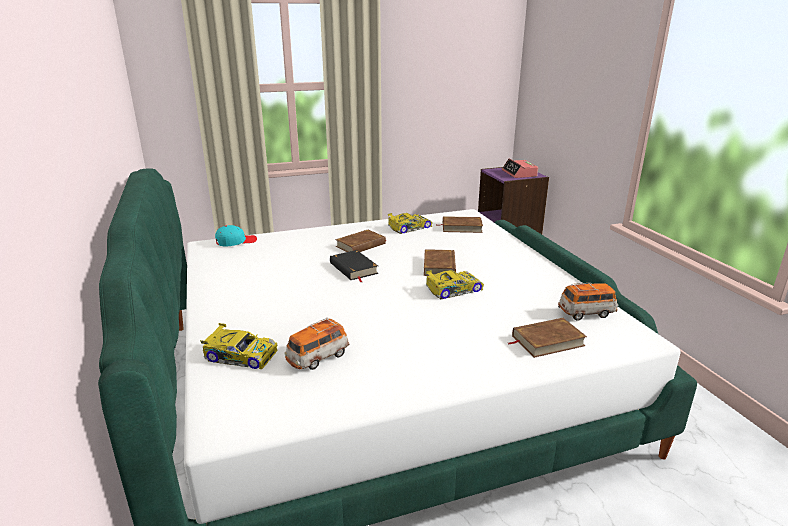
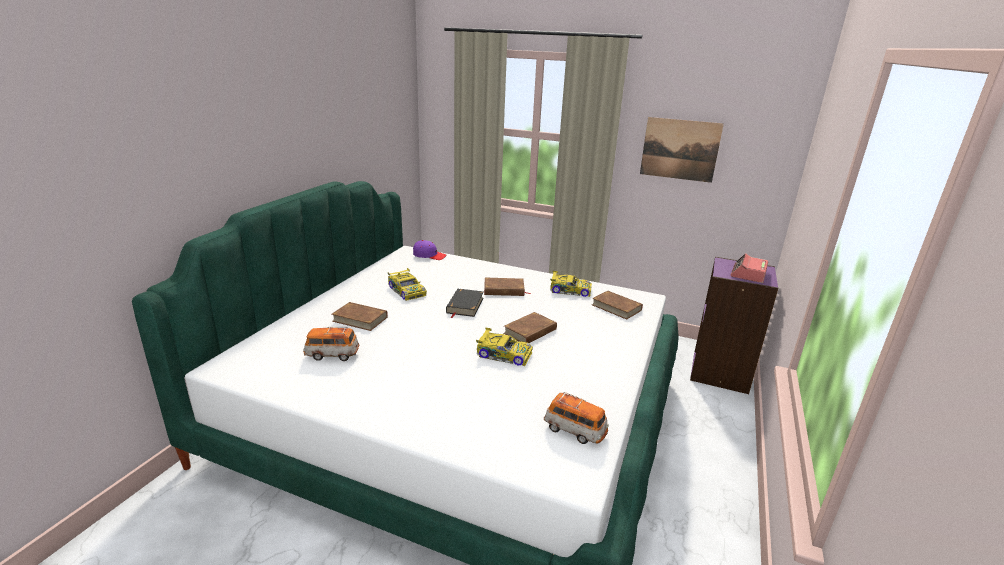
camera: 40 degrees right, 0 degrees up
toy car [200,323,278,369] -> toy car moved to [388,268,427,301]
turquoise cap [215,225,257,246] -> purple cap [413,240,446,260]
brown book [508,318,587,358] -> brown book moved to [332,302,388,331]
none -> picture [640,117,724,183]

